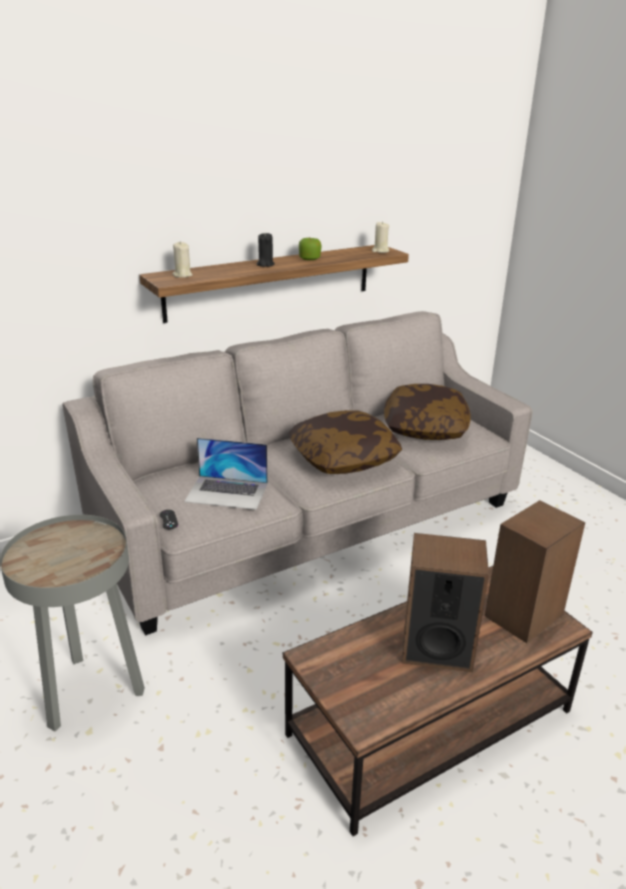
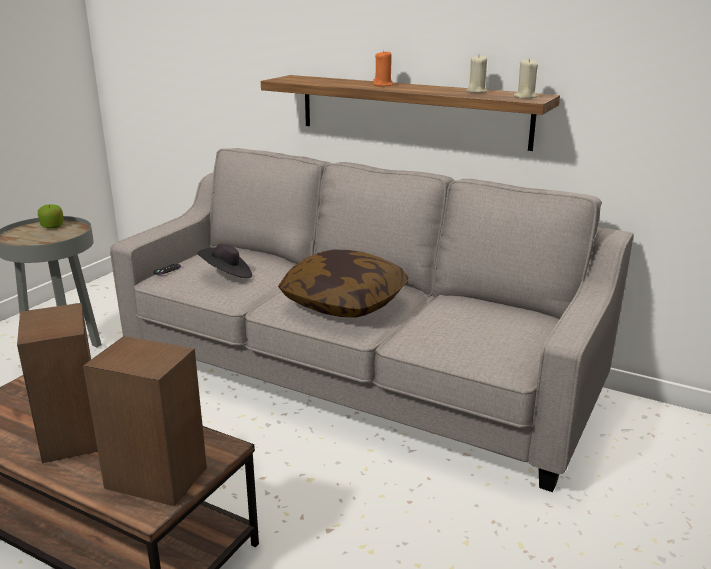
camera: 60 degrees right, 5 degrees down
beige candle [172,241,193,278] -> beige candle moved to [466,55,487,93]
laptop [184,438,268,510] -> black hat [197,244,252,278]
black candle [257,233,275,267] -> orange candle [373,50,394,86]
apple [299,238,322,260] -> apple moved to [38,205,63,228]
pillow [384,384,470,440] -> none

